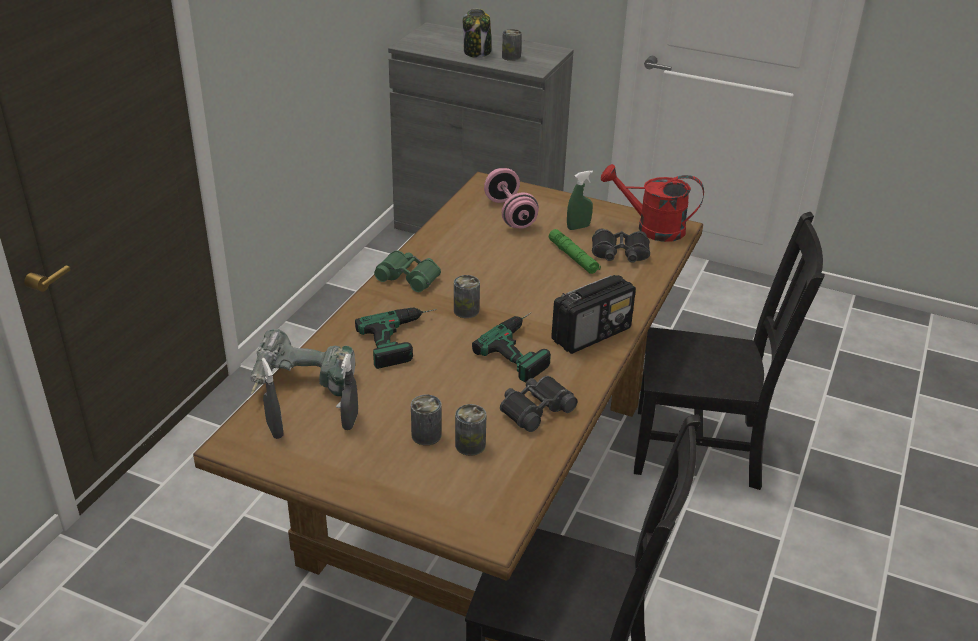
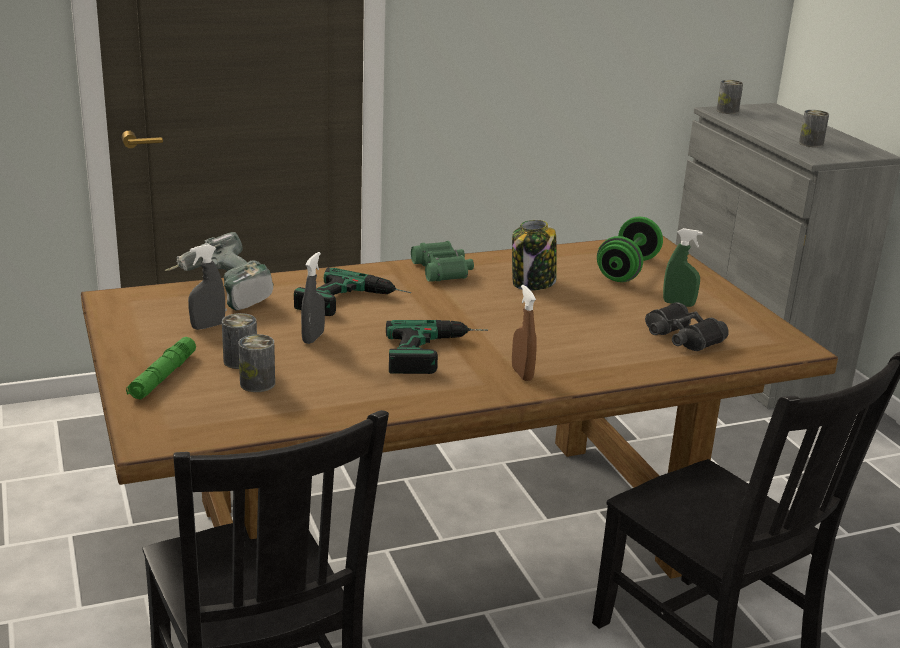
camera: 45 degrees right, 10 degrees down
grey spray bottle [262,358,283,439] -> grey spray bottle moved to [301,252,325,344]
can [454,275,480,318] -> can moved to [717,80,743,114]
jar [463,9,491,58] -> jar moved to [512,220,557,291]
pink dumbbell [484,168,539,229] -> green dumbbell [597,216,663,282]
black binoculars [500,376,577,432] -> none
green flashlight [549,229,601,274] -> green flashlight moved to [126,337,196,400]
radio [551,275,636,354] -> brown spray bottle [512,285,537,381]
red watering can [601,164,704,242] -> none

